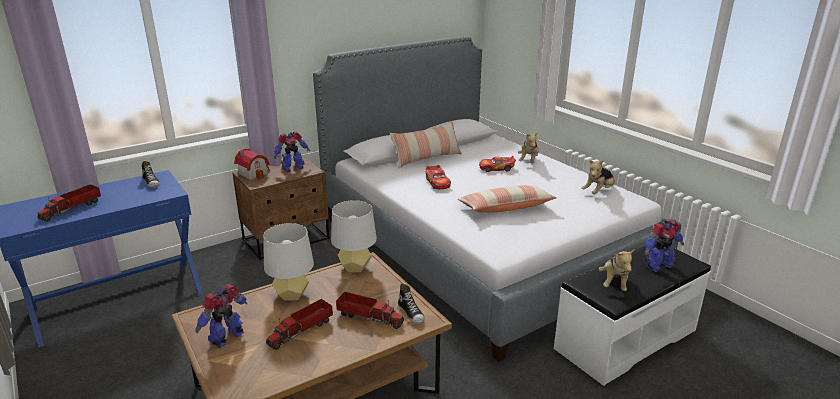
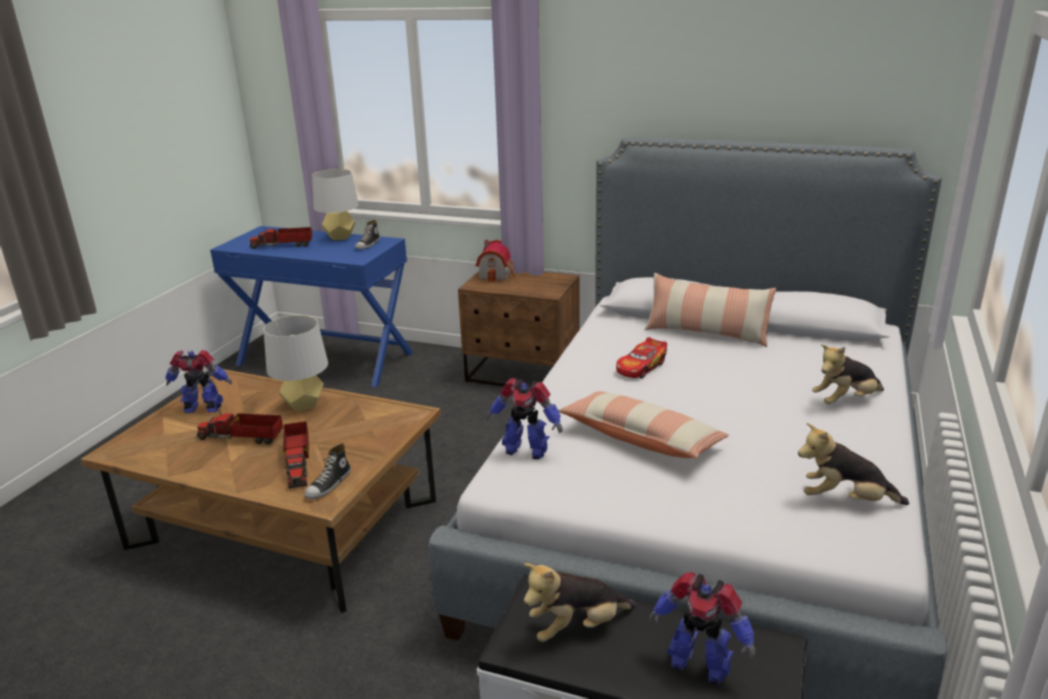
camera: 55 degrees right, 0 degrees up
toy robot [274,131,310,172] -> toy robot moved to [487,378,562,459]
grey table lamp [331,200,377,272] -> grey table lamp moved to [312,169,359,241]
toy car [479,156,516,172] -> none

